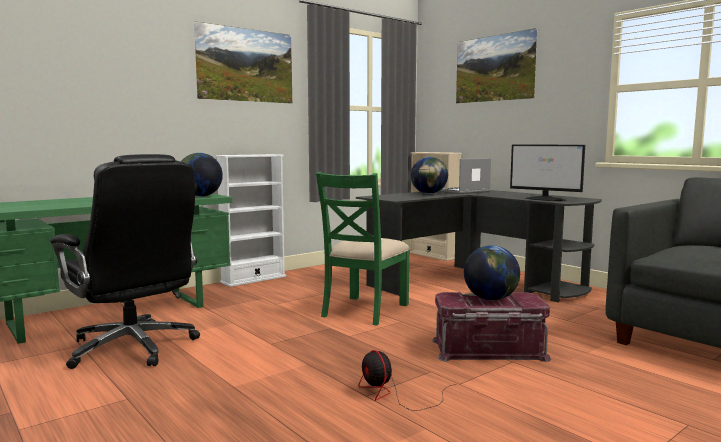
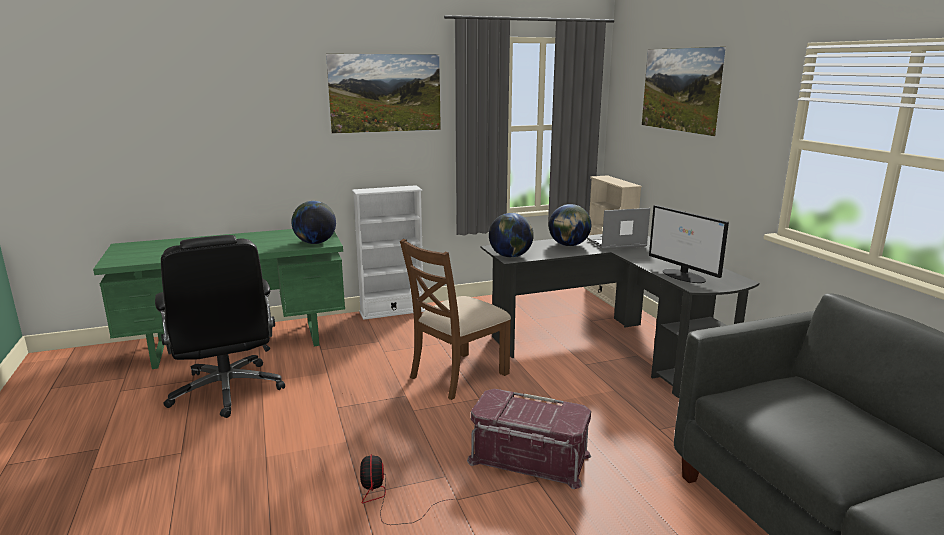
camera: 20 degrees right, 10 degrees up
green chair [316,172,410,326] -> brown chair [400,239,511,400]
globe [464,245,520,300] -> globe moved to [489,213,534,258]

